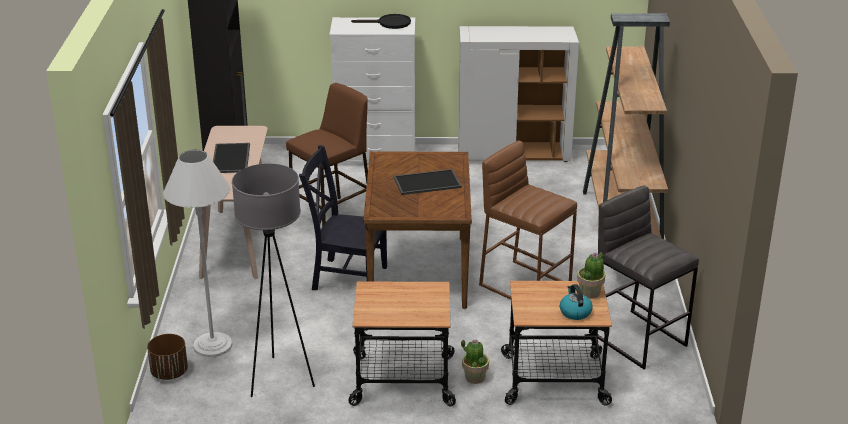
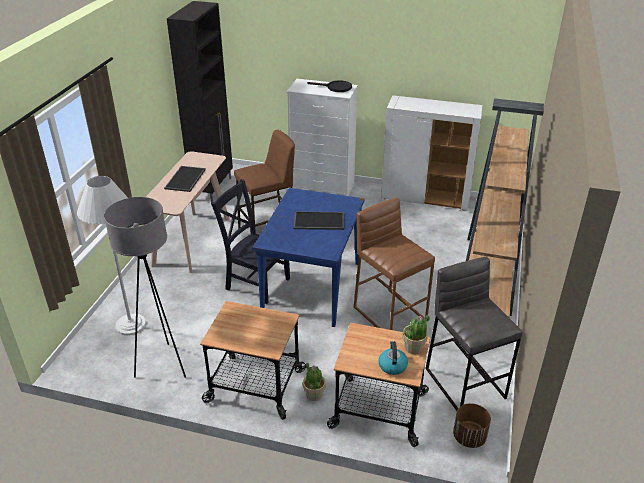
camera: 15 degrees right, 5 degrees up
brown planter [147,334,188,380] -> brown planter moved to [453,403,491,448]
brown dining table [363,151,472,309] -> blue dining table [252,188,365,327]

